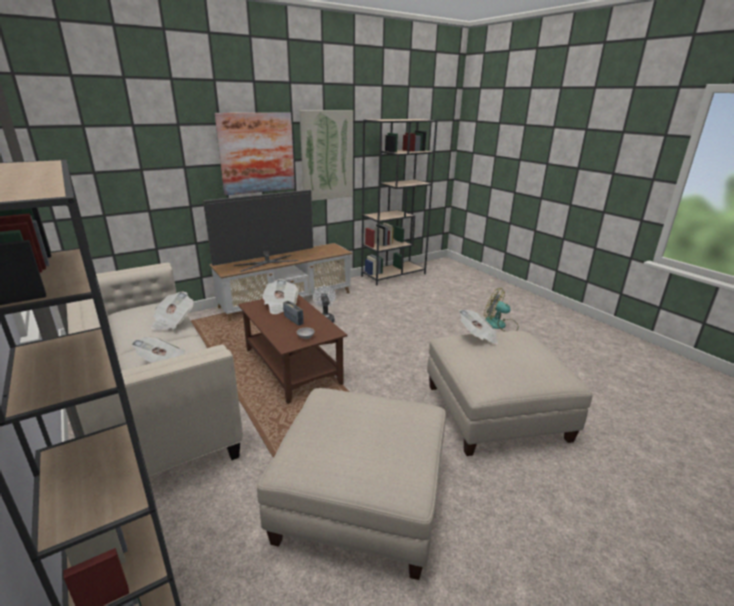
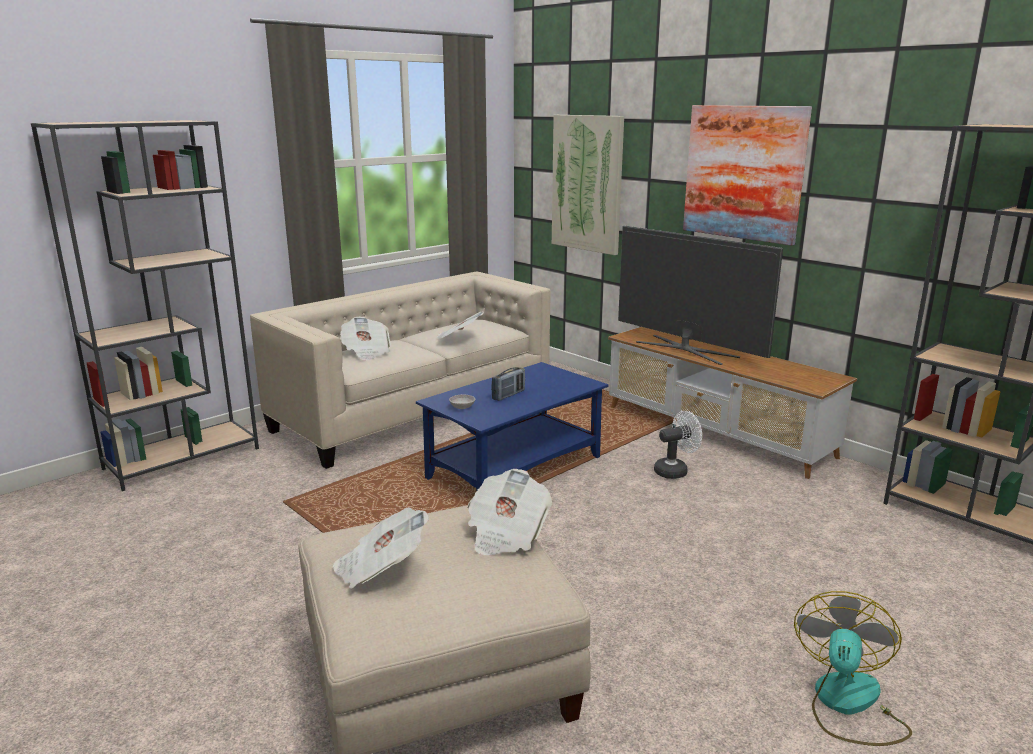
camera: 80 degrees right, 5 degrees down
brown coffee table [238,294,347,404] -> blue coffee table [416,362,609,491]
beige ottoman [257,388,446,580] -> none
newspaper [262,279,299,314] -> newspaper moved to [332,507,429,589]
picture [299,110,353,201] -> picture moved to [552,115,624,255]

